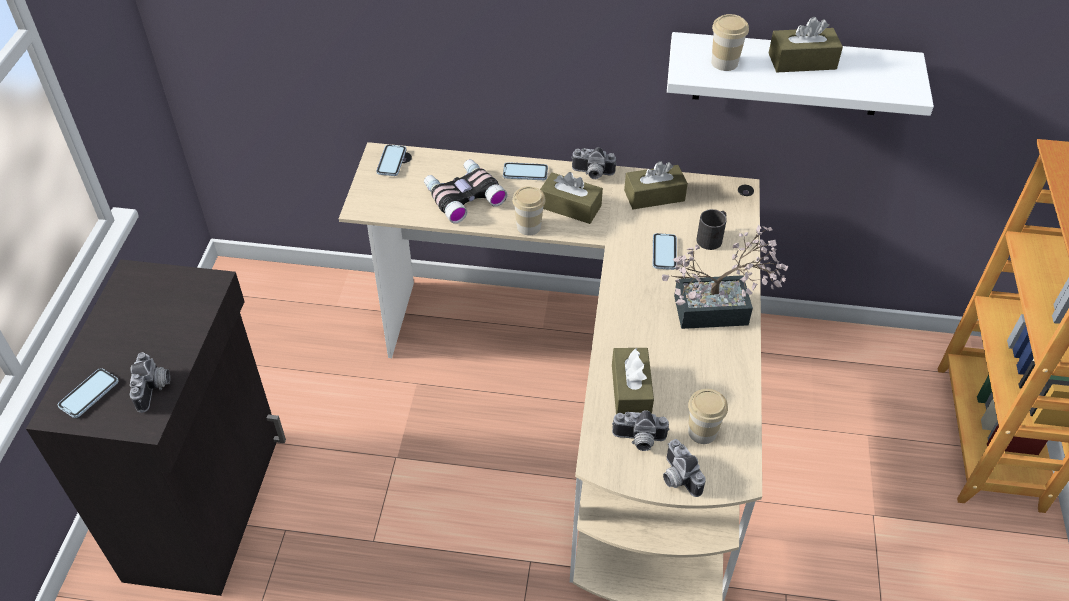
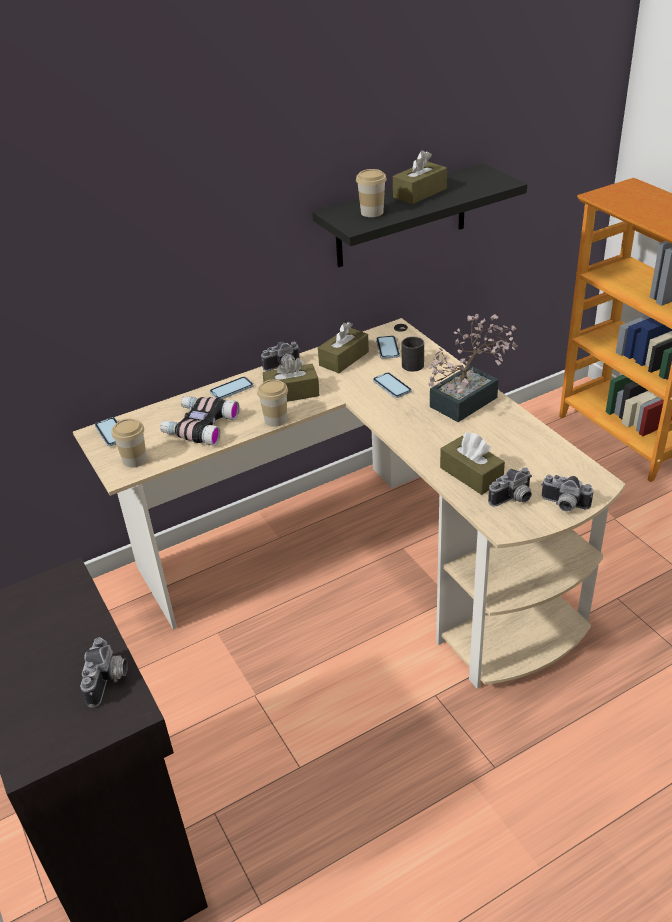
camera: 35 degrees left, 10 degrees down
phone [58,368,118,418] -> phone moved to [376,336,400,359]
camera [129,352,170,413] -> camera turned 45 degrees clockwise [80,637,128,708]
white shelf [667,32,934,116] -> black shelf [312,163,527,267]
cup [688,389,728,444] -> cup moved to [112,419,147,468]

